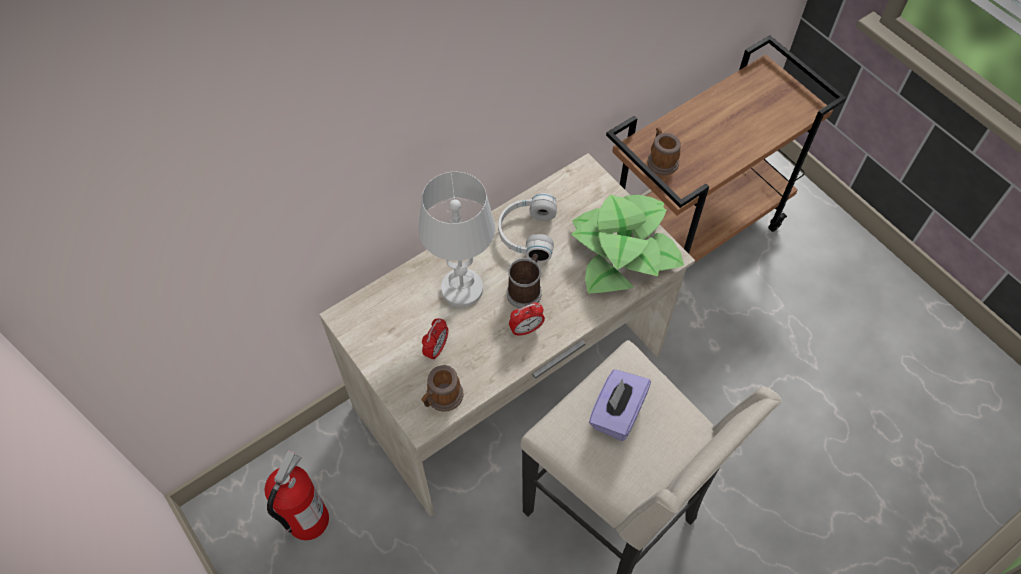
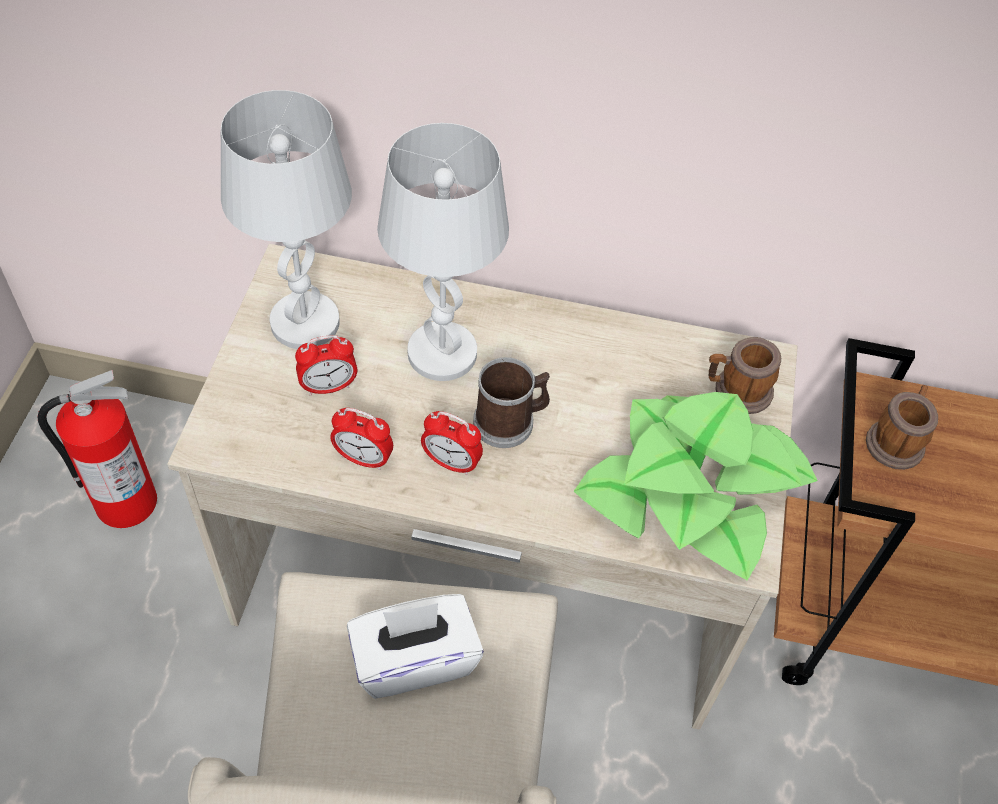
camera: 45 degrees right, 5 degrees down
mug [421,365,463,412] -> mug moved to [709,337,781,414]
white headphones [498,193,557,262] -> none
purple tissue box [589,369,651,441] -> white tissue box [347,594,484,699]
none -> white table lamp [221,90,352,349]
none -> alarm clock [330,408,393,470]

